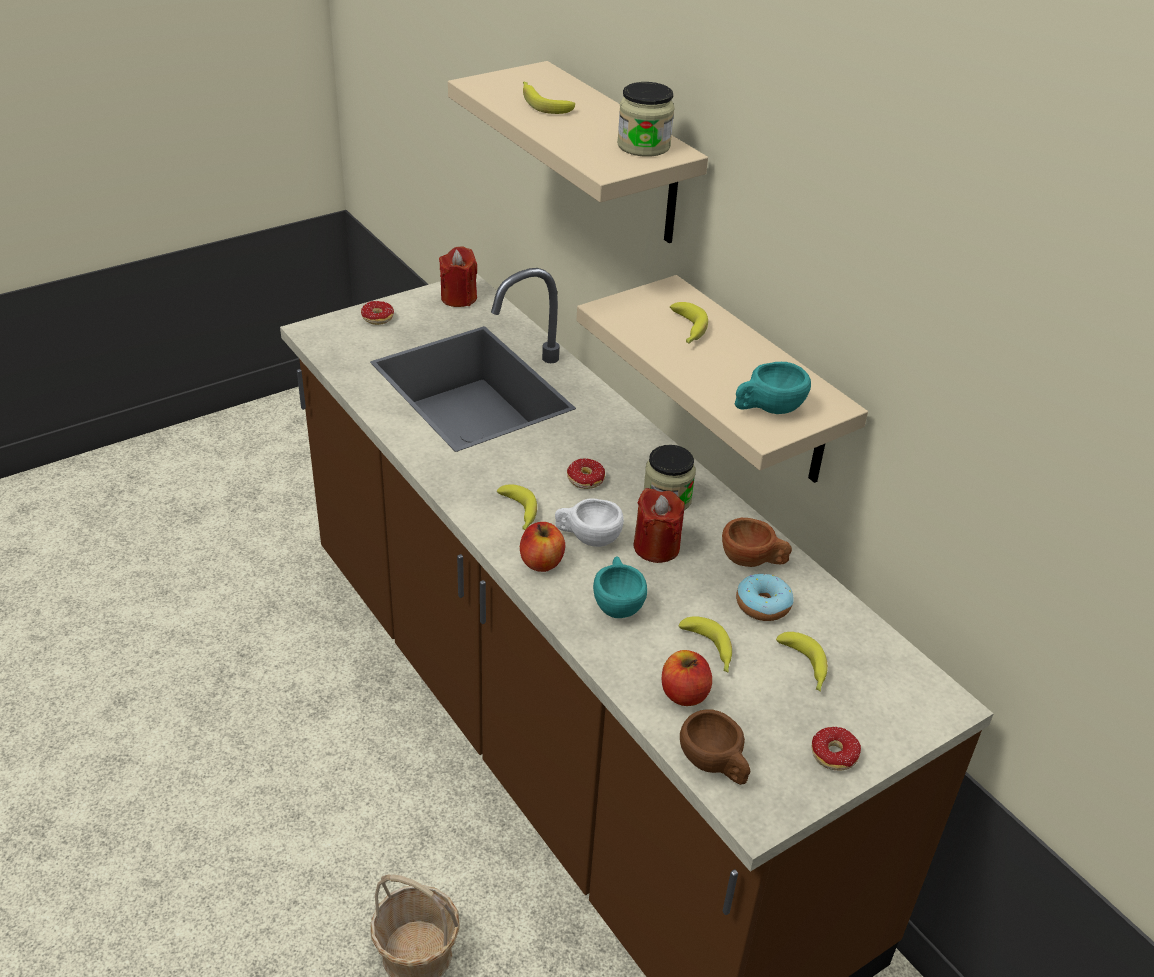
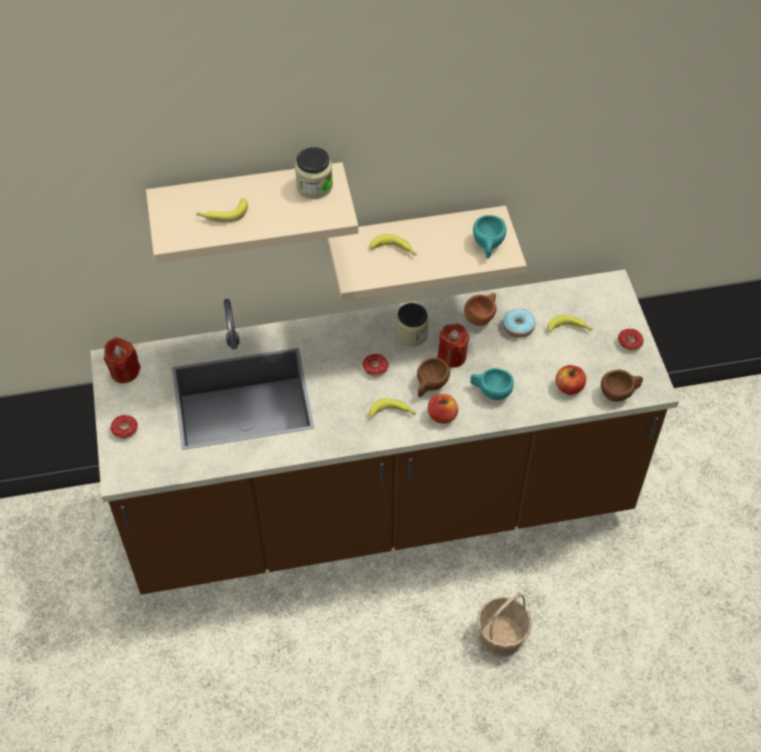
camera: 65 degrees left, 15 degrees up
white cup [555,498,624,547] -> brown cup [417,358,450,397]
banana [679,616,732,673] -> none

